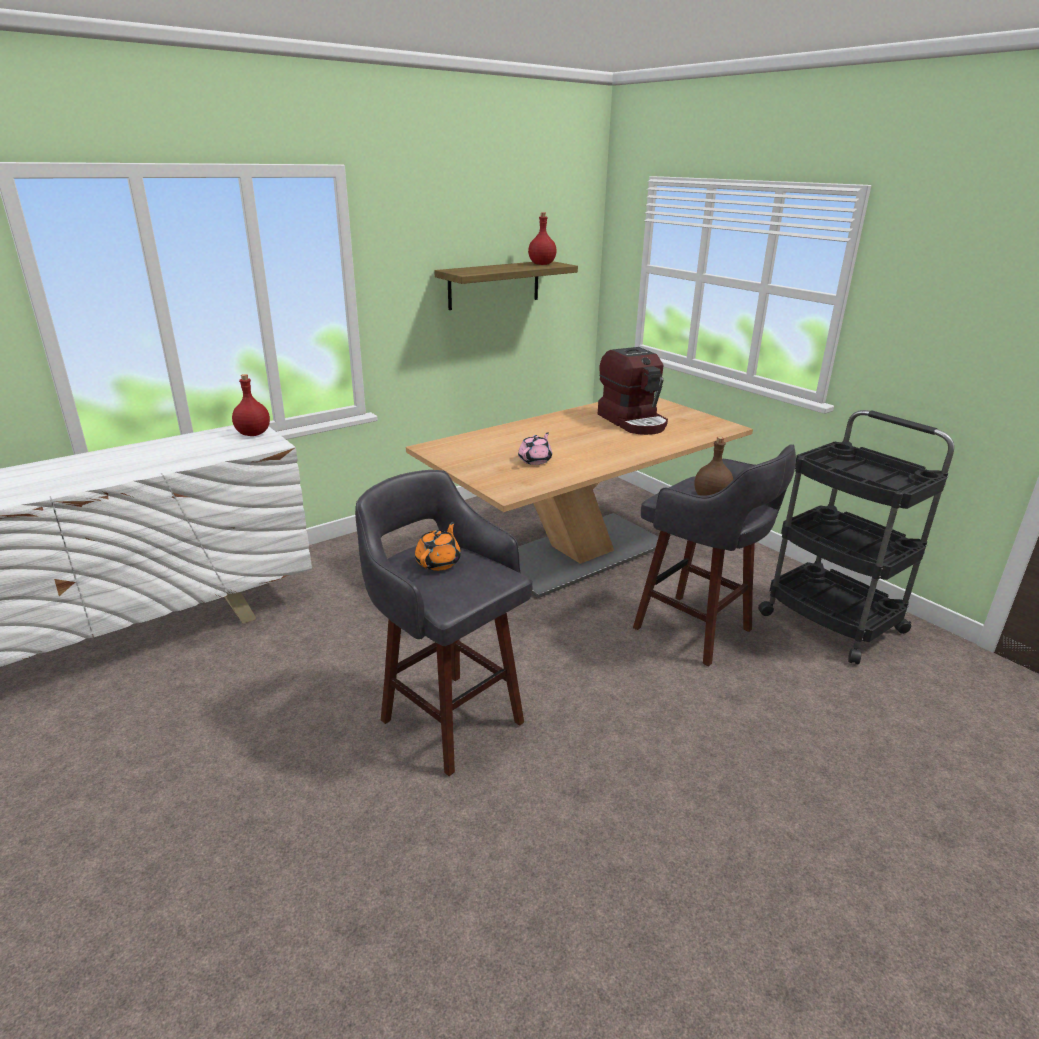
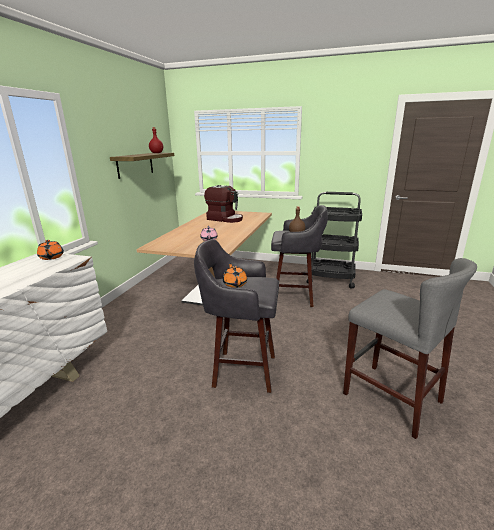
camera: 35 degrees left, 5 degrees down
red bottle [232,374,270,436] -> orange teapot [37,240,64,260]
none -> grey stool [343,258,477,439]

